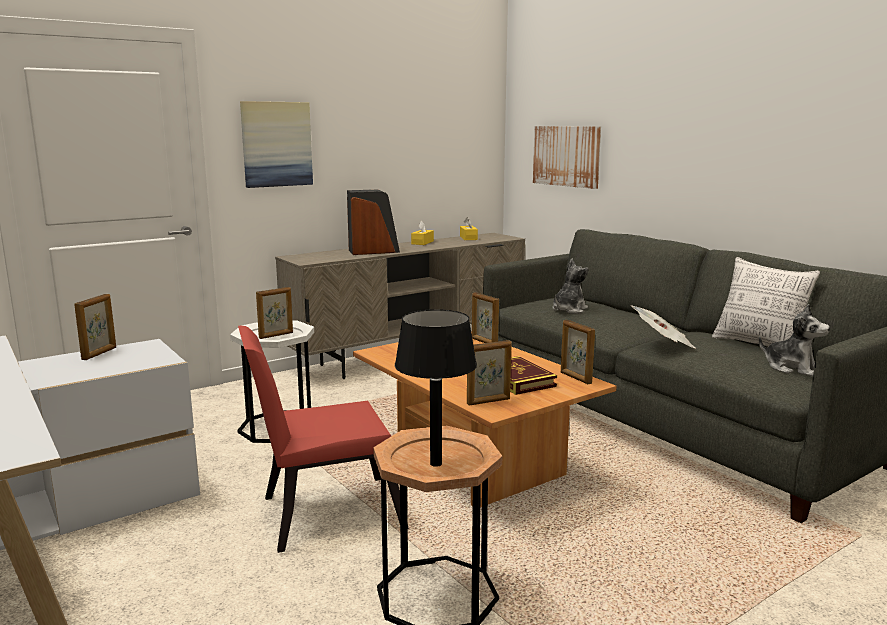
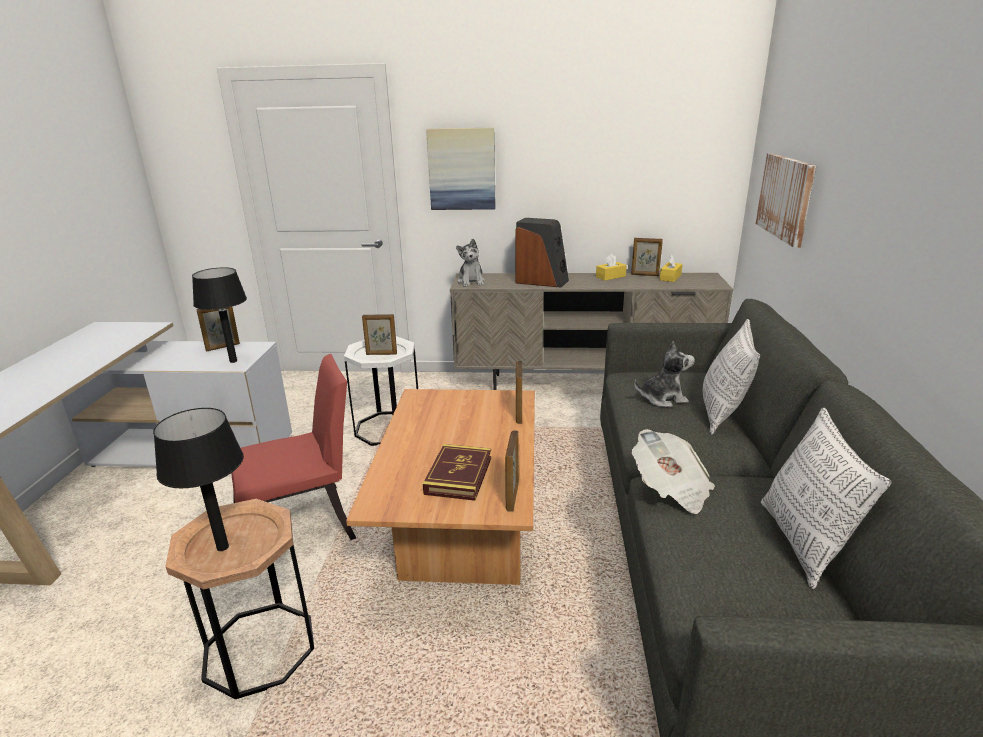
camera: 40 degrees right, 10 degrees up
red chair [238,325,409,553] -> red chair turned 135 degrees clockwise [231,354,356,540]
picture frame [467,340,511,406] -> picture frame moved to [631,238,663,276]
plush toy [759,304,830,377] -> plush toy moved to [456,239,485,287]
none -> black table lamp [192,267,247,363]
none -> pillow [703,319,760,435]

